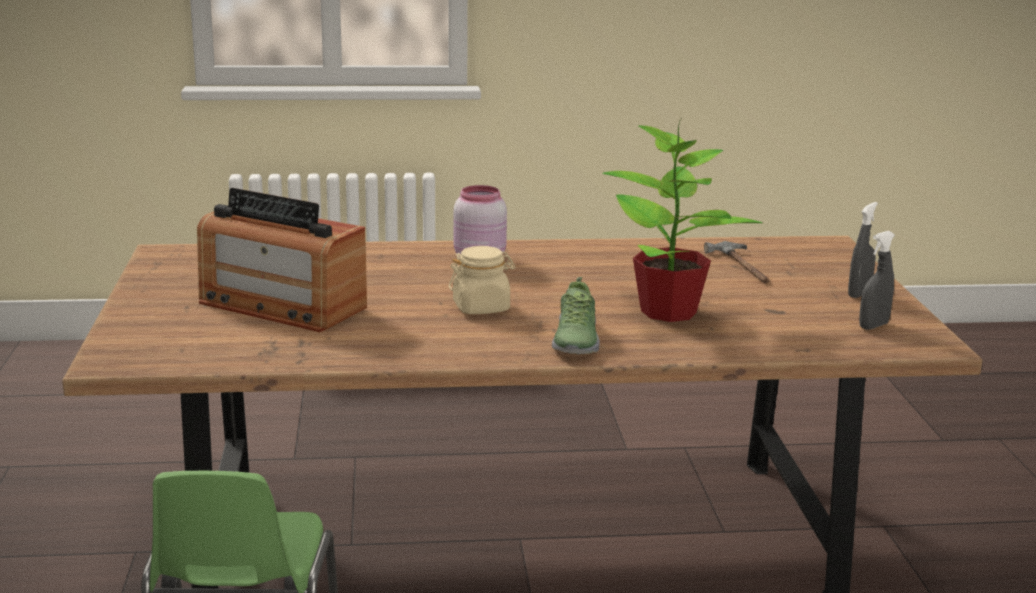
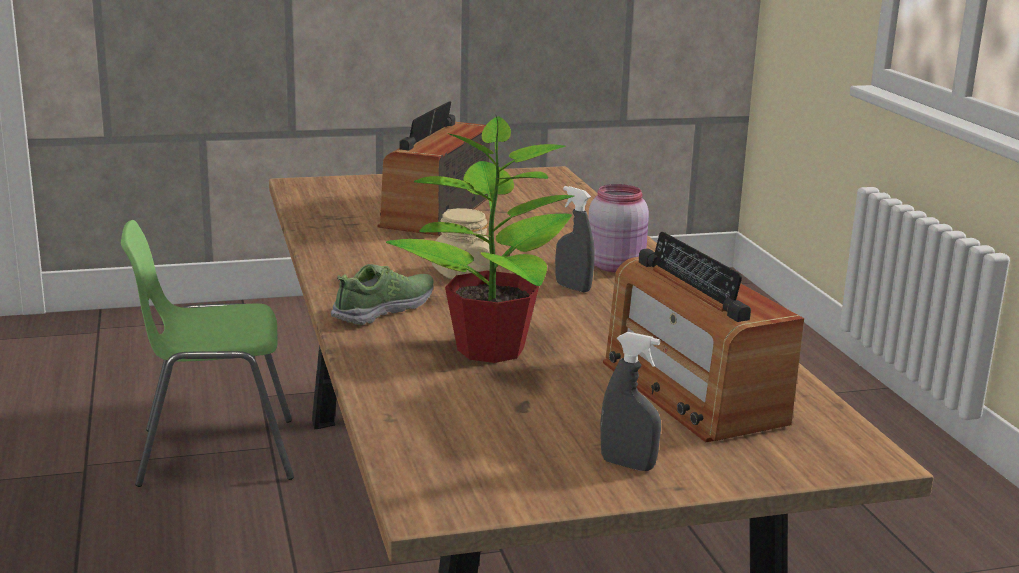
camera: 80 degrees right, 0 degrees up
shoe [552,277,600,355] -> shoe turned 135 degrees clockwise [331,264,434,325]
hammer [704,241,770,283] -> radio [603,232,804,442]
grey spray bottle [859,231,895,330] -> grey spray bottle moved to [555,186,595,293]

